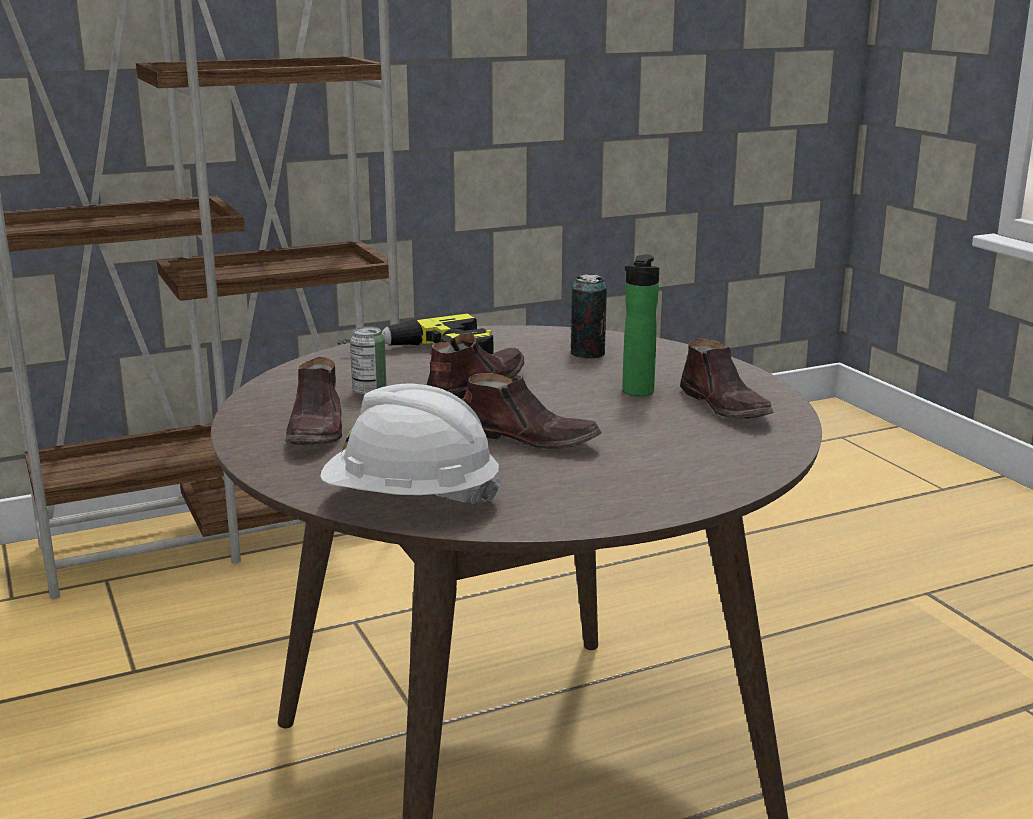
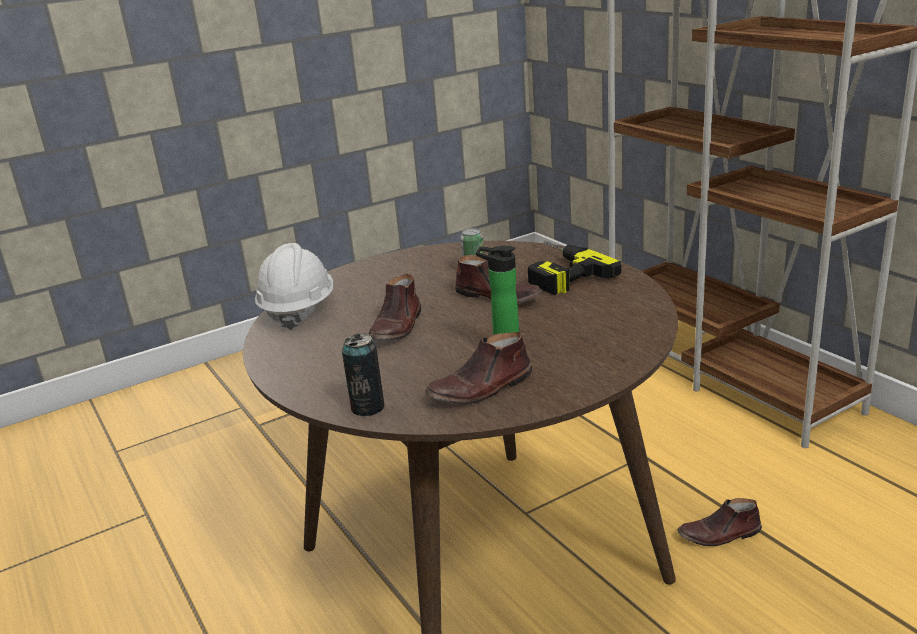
camera: 85 degrees right, 5 degrees up
brown shoe [285,357,342,445] -> brown shoe moved to [677,498,762,546]
can [571,274,607,358] -> can moved to [342,333,385,416]

